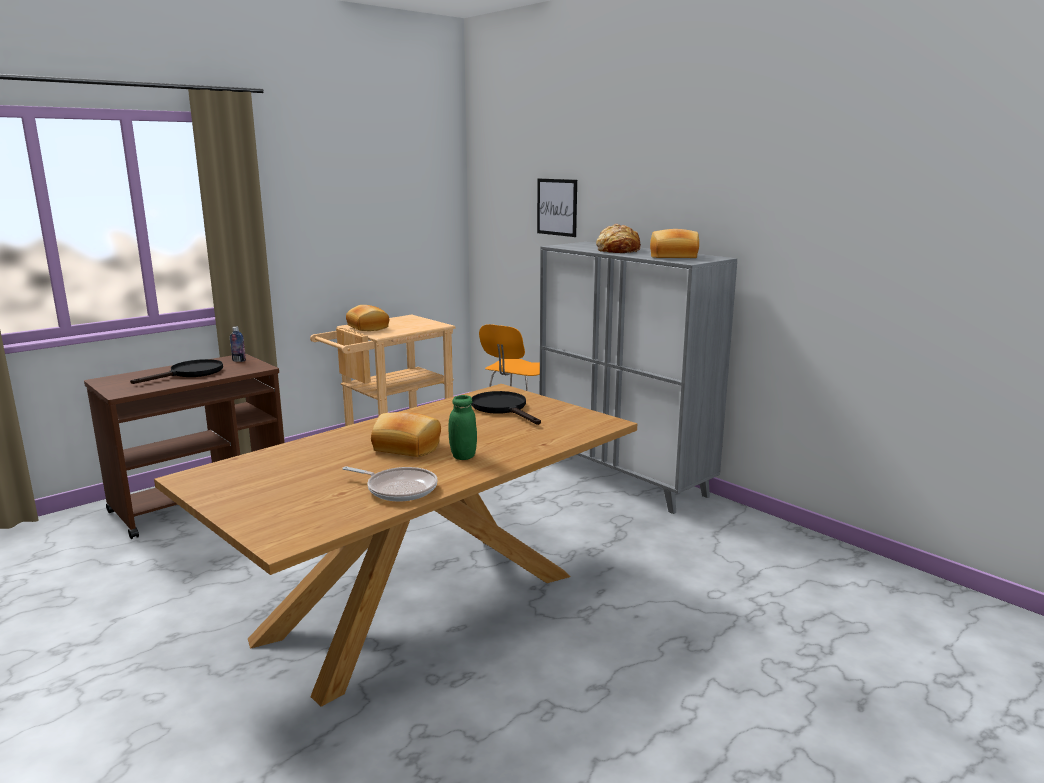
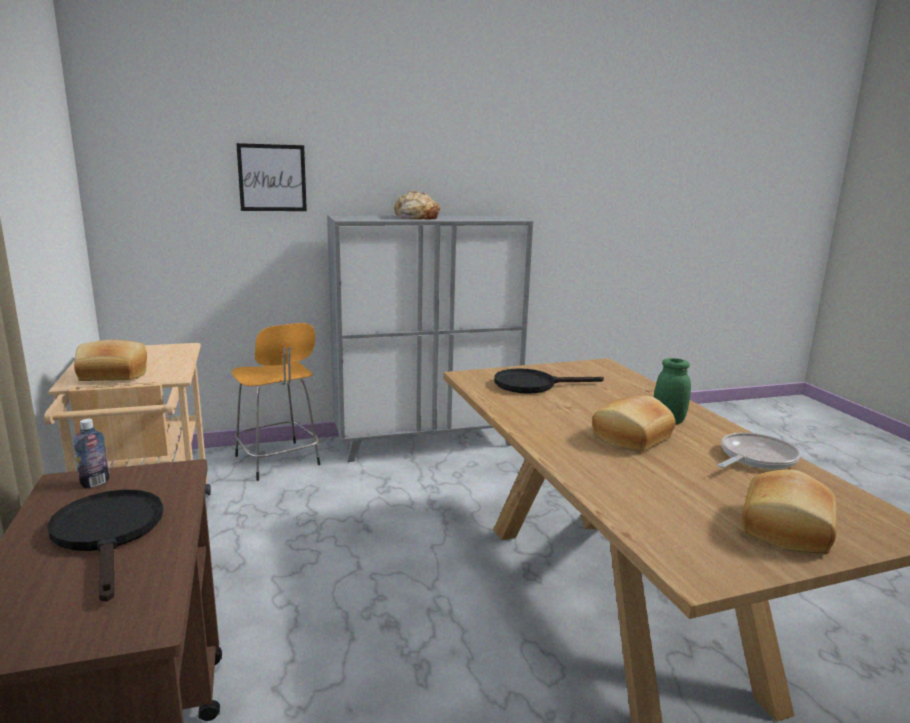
camera: 65 degrees left, 0 degrees up
bread [650,229,699,258] -> bread moved to [742,469,837,555]

